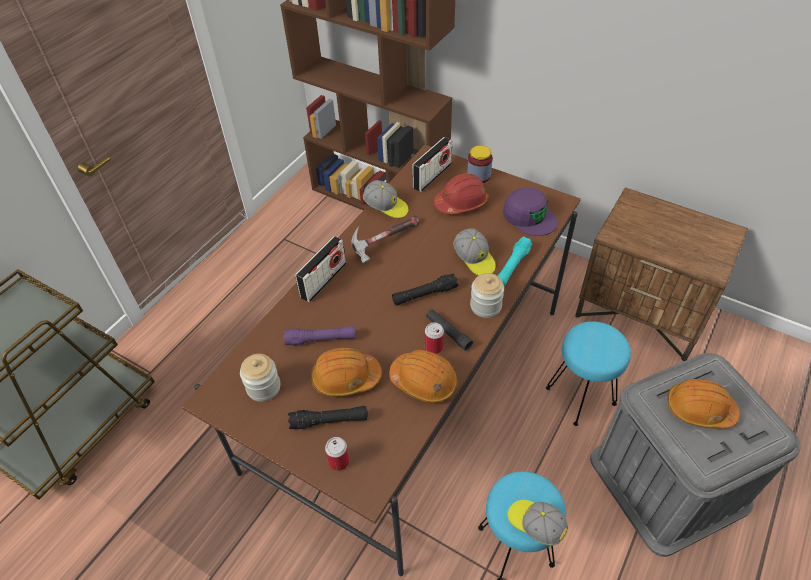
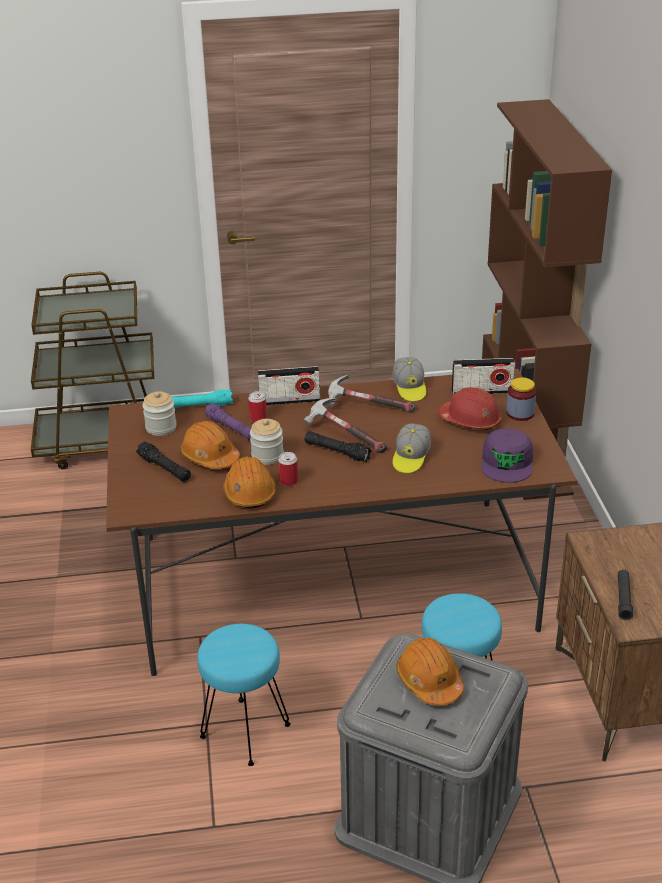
camera: 50 degrees right, 15 degrees down
can [325,437,350,471] -> can moved to [248,391,267,423]
black flashlight [426,309,473,351] -> black flashlight moved to [618,570,633,620]
jar [470,273,504,318] -> jar moved to [250,419,284,465]
turquoise flashlight [498,236,532,287] -> turquoise flashlight moved to [172,389,233,408]
cap [508,500,568,546] -> none
none -> hammer [304,398,387,453]

